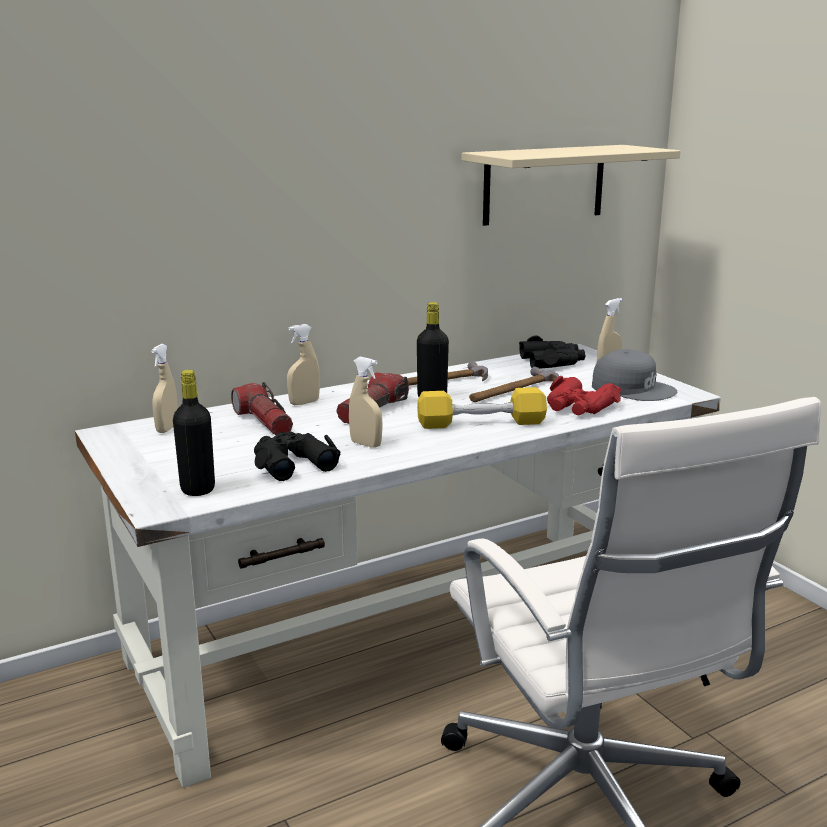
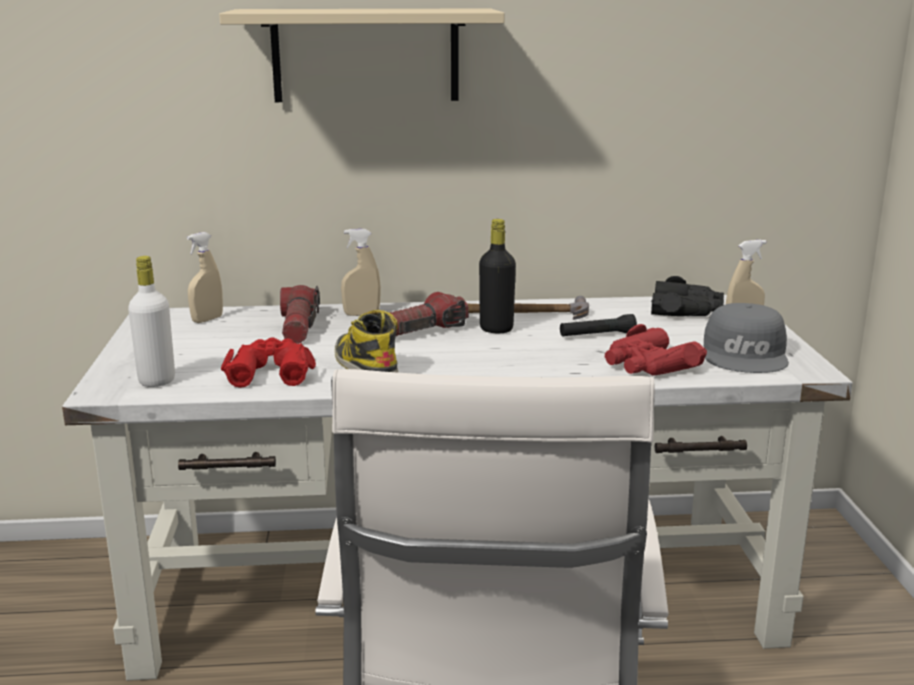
camera: 25 degrees right, 0 degrees up
black bottle [173,370,215,496] -> white bottle [128,256,175,387]
black binoculars [254,431,341,481] -> red binoculars [221,337,316,388]
beige spray bottle [349,357,383,448] -> boot [335,310,399,373]
yellow dumbbell [417,387,547,429] -> none
beige shelf [462,145,681,226] -> beige shelf moved to [219,8,505,102]
hammer [469,367,559,402] -> black flashlight [560,314,637,337]
grey cap [592,349,677,401] -> grey cap turned 45 degrees clockwise [704,303,789,373]

